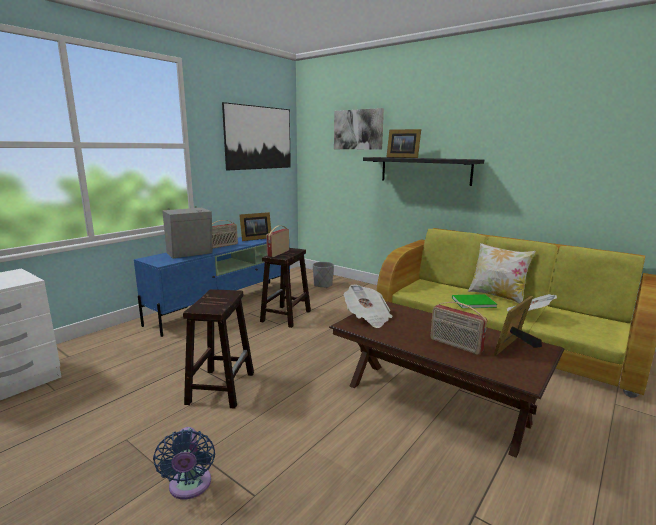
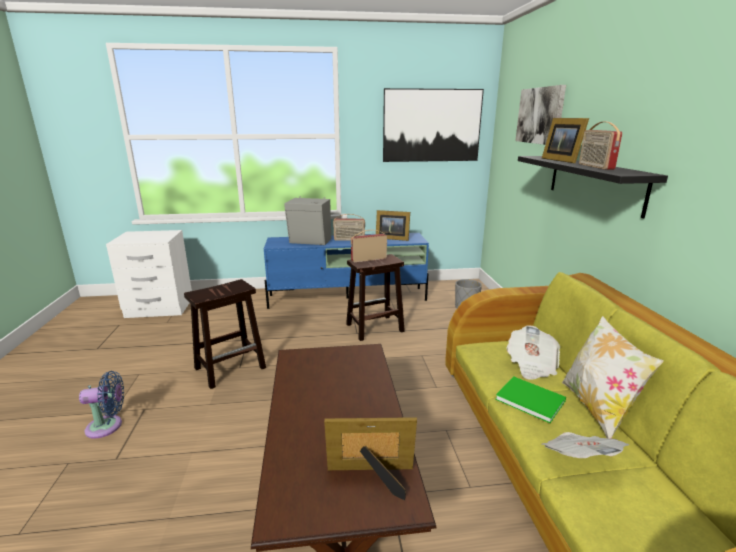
camera: 45 degrees right, 5 degrees up
blue fan [153,427,215,499] -> blue fan turned 135 degrees counterclockwise [79,371,124,439]
newspaper [344,284,393,328] -> newspaper moved to [506,325,560,380]
radio [430,302,487,355] -> radio moved to [579,122,622,170]

